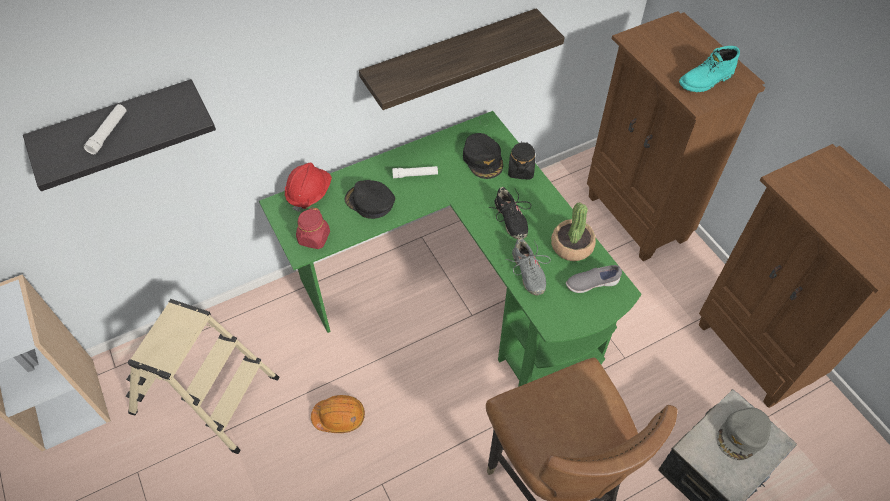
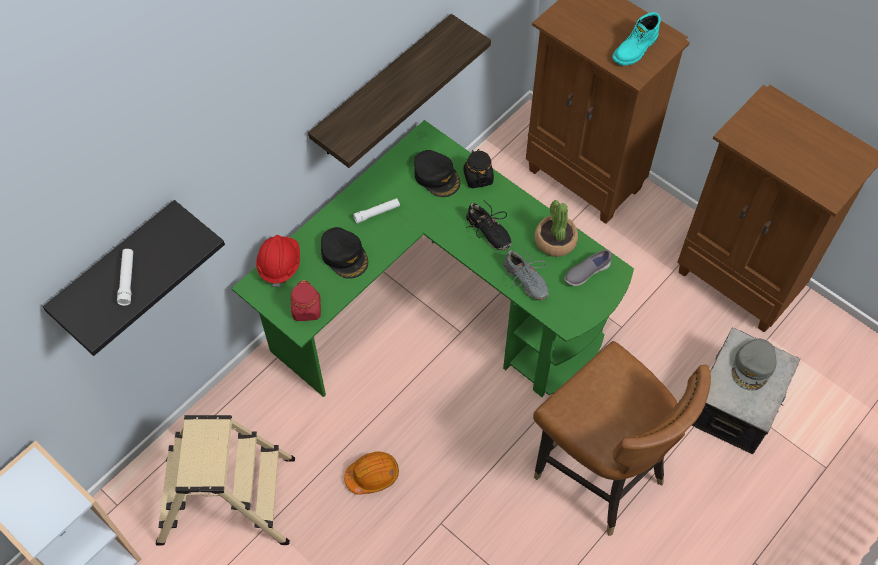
camera: 20 degrees left, 5 degrees up
black cap [345,180,395,219] -> black cap turned 135 degrees counterclockwise [321,227,368,279]

